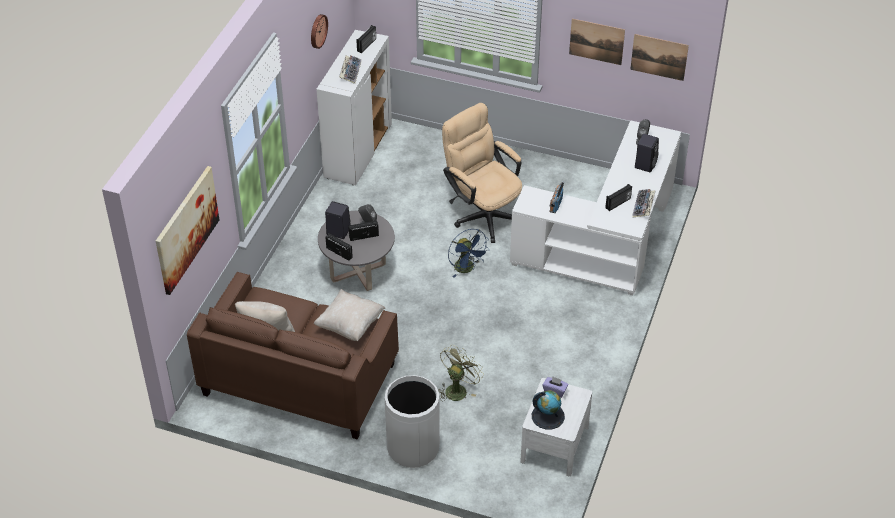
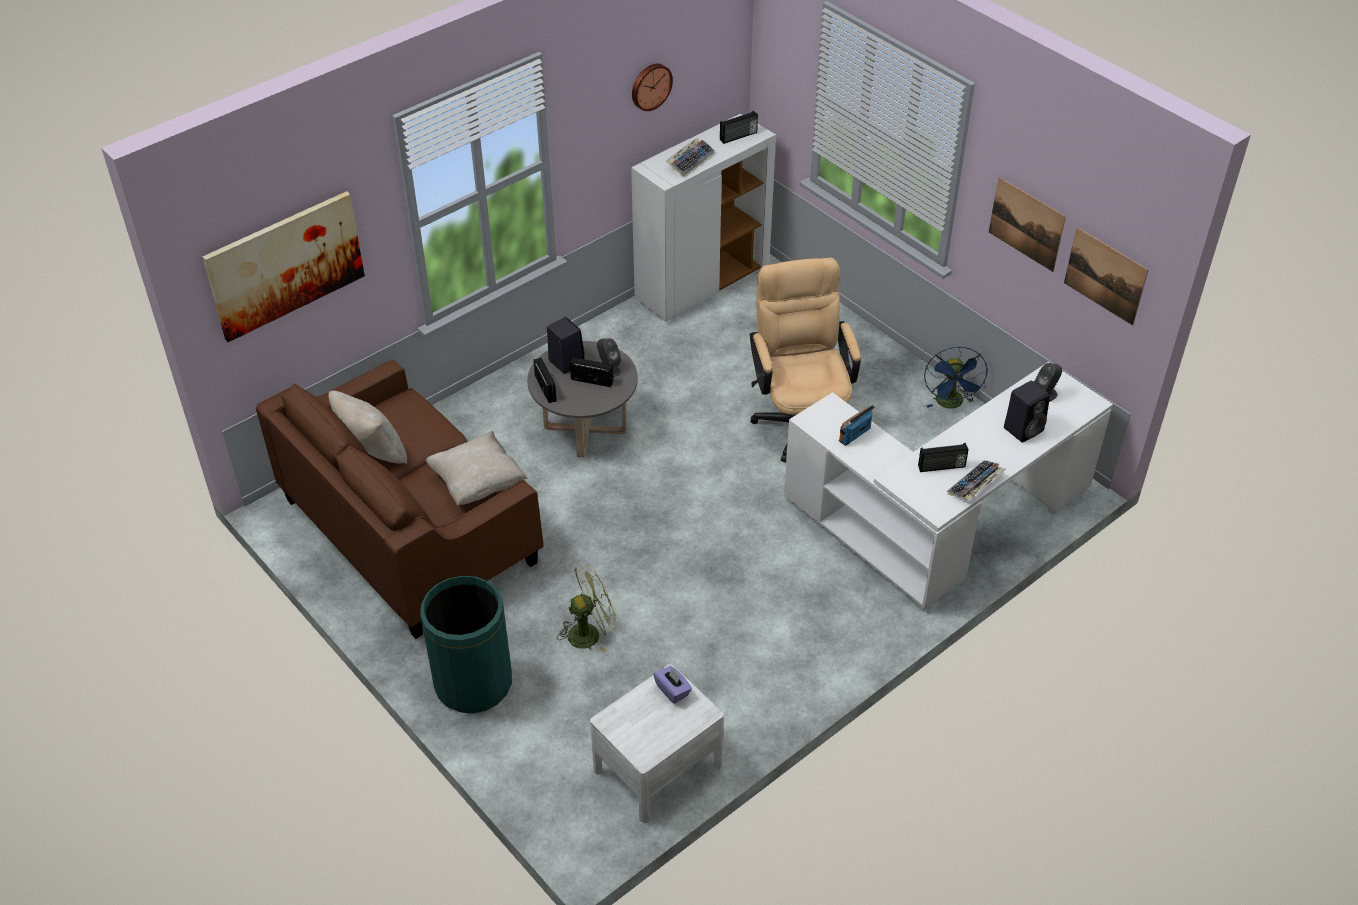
camera: 30 degrees right, 0 degrees up
white trash can [385,375,440,468] -> green trash can [420,576,512,713]
blue fan [448,229,490,278] -> blue fan moved to [924,347,988,409]
globe [532,391,565,430] -> none

